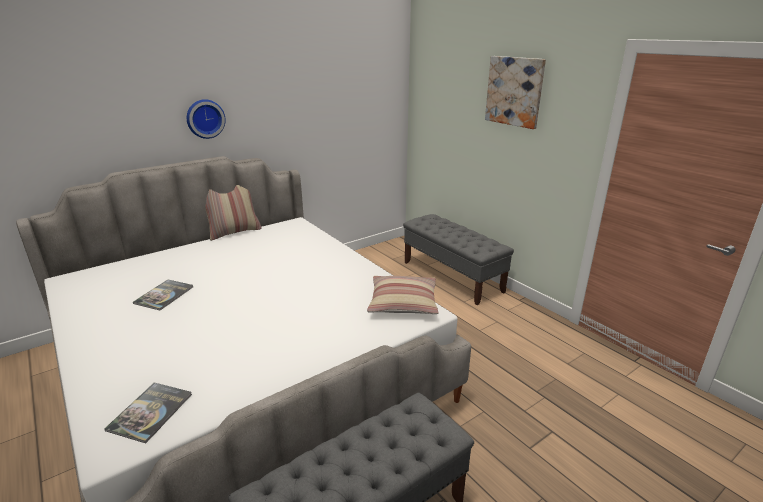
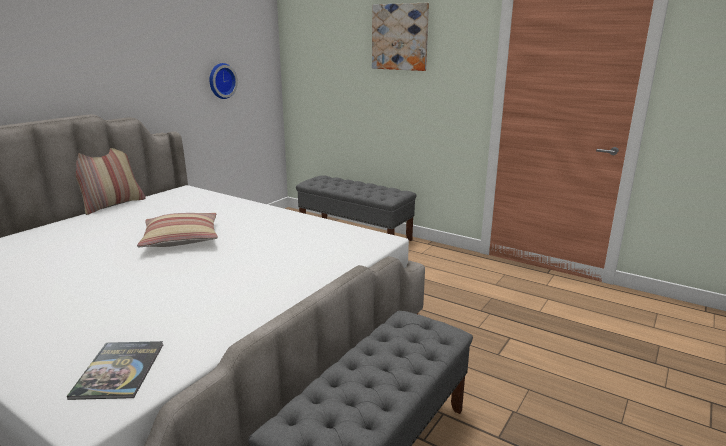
camera: 20 degrees left, 5 degrees down
book [133,280,193,310] -> none
wall clock [187,99,225,139] -> wall clock moved to [210,63,238,99]
pillow [367,276,439,314] -> pillow moved to [137,213,218,247]

